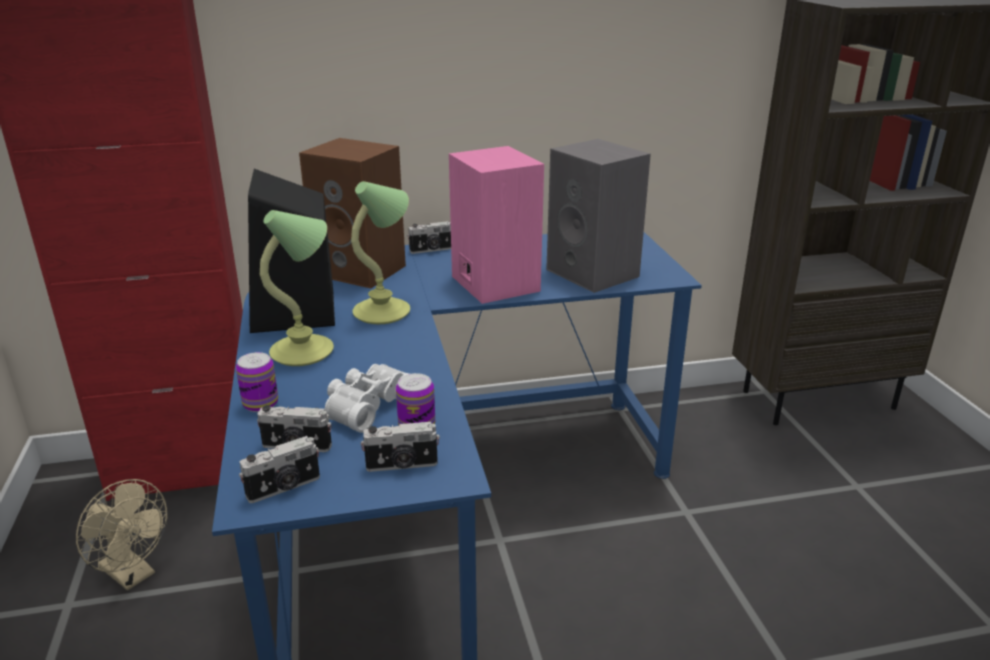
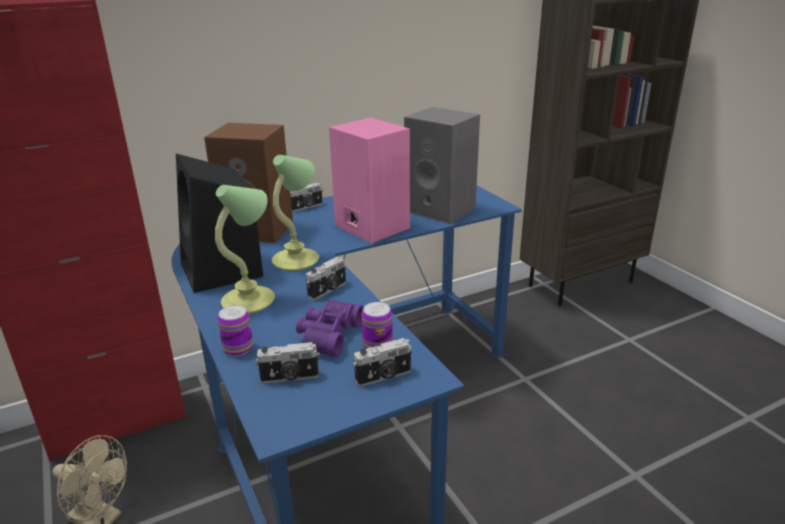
camera: 15 degrees left, 0 degrees up
camera [239,436,320,503] -> camera moved to [306,257,346,300]
white binoculars [325,364,409,433] -> purple binoculars [296,300,364,357]

